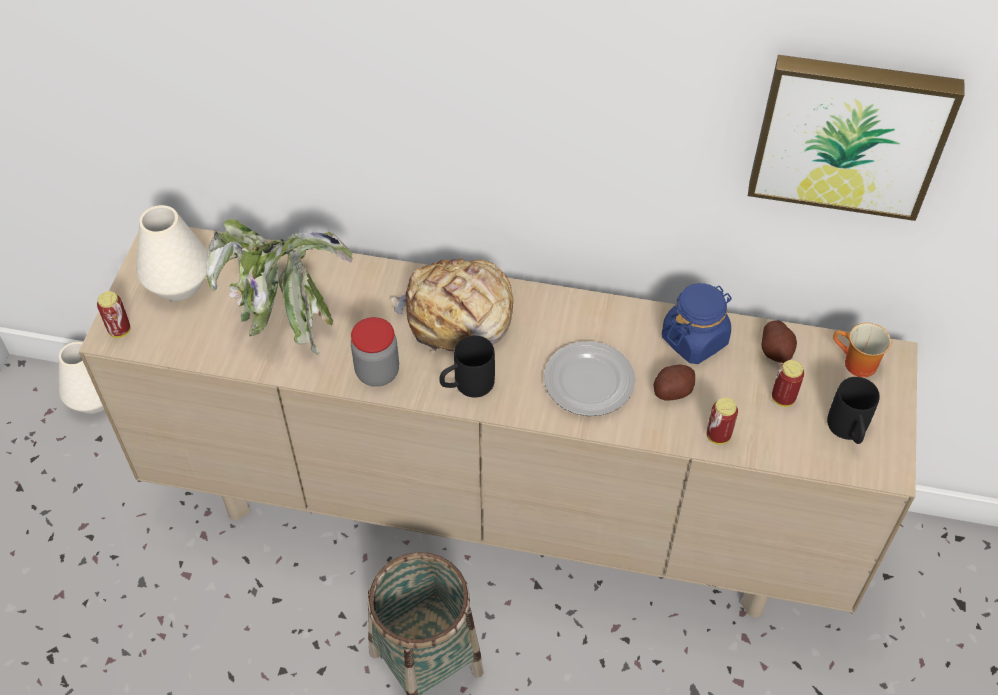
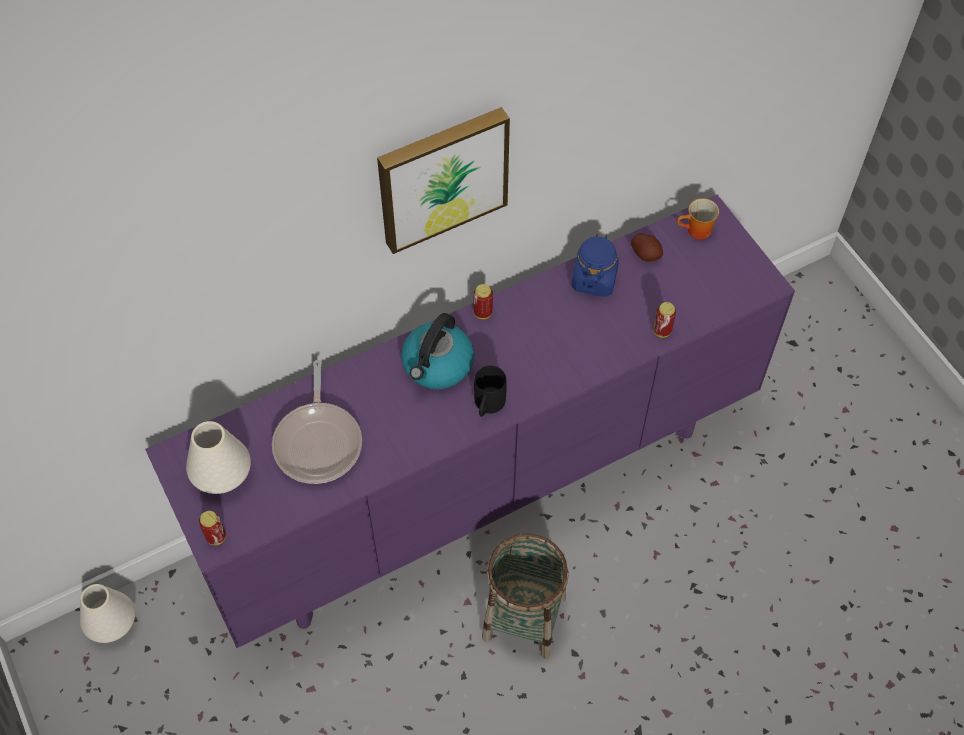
camera: 40 degrees left, 5 degrees up
beige cabinet [79,227,918,618] -> purple cabinet [145,195,795,648]
potted plant [207,219,353,355] -> frying pan [272,360,362,484]
jar [351,317,399,387] -> none
bread [391,258,513,353] -> kettle [401,313,474,389]
plate [544,341,635,416] -> none
potato [654,365,695,400] -> none
picture [748,55,965,221] -> picture moved to [377,107,510,254]
can [772,360,804,407] -> can moved to [473,284,493,319]
black mug [827,377,880,444] -> none

